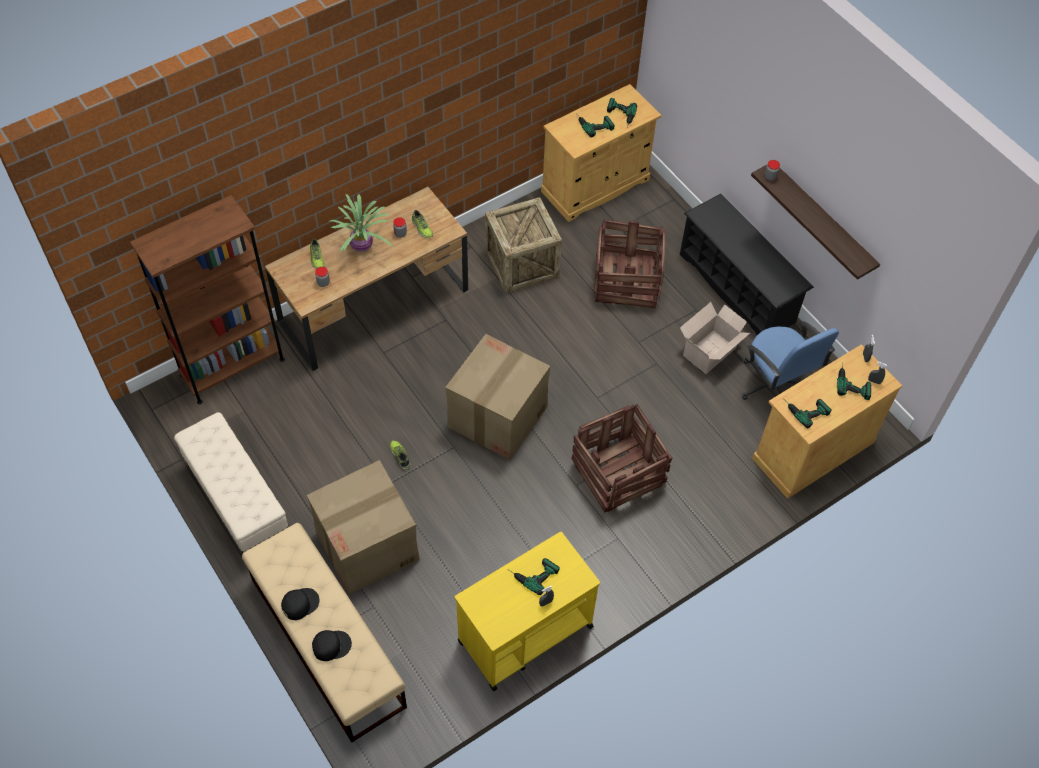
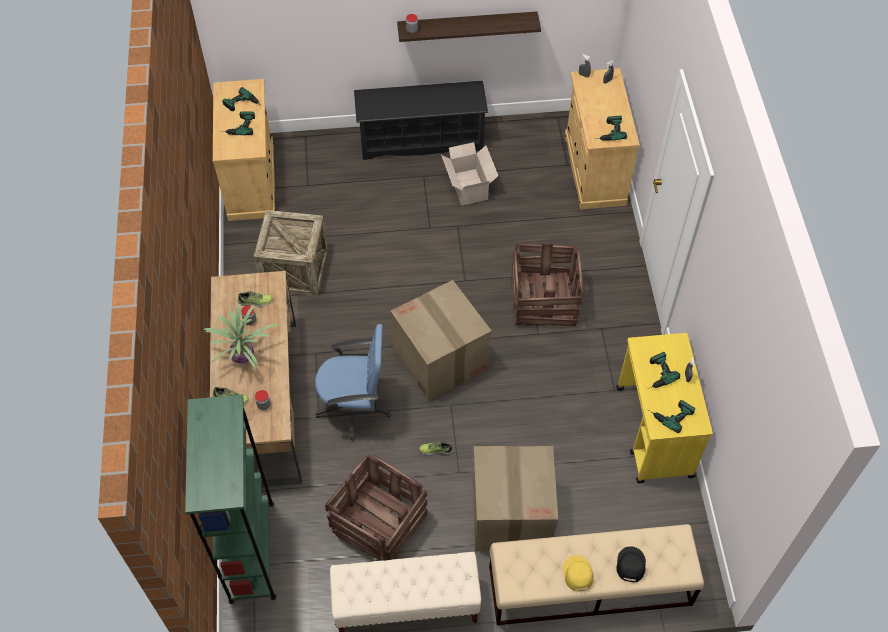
camera: 60 degrees left, 0 degrees up
brown bookcase [130,195,285,404] -> green bookcase [185,394,276,604]
black cap [281,588,320,620] -> yellow cap [563,555,594,591]
crate [594,219,666,308] -> crate moved to [325,455,428,561]
blue office chair [742,321,839,400] -> blue office chair moved to [315,324,391,441]
power drill [837,362,871,400] -> power drill moved to [647,400,695,433]

